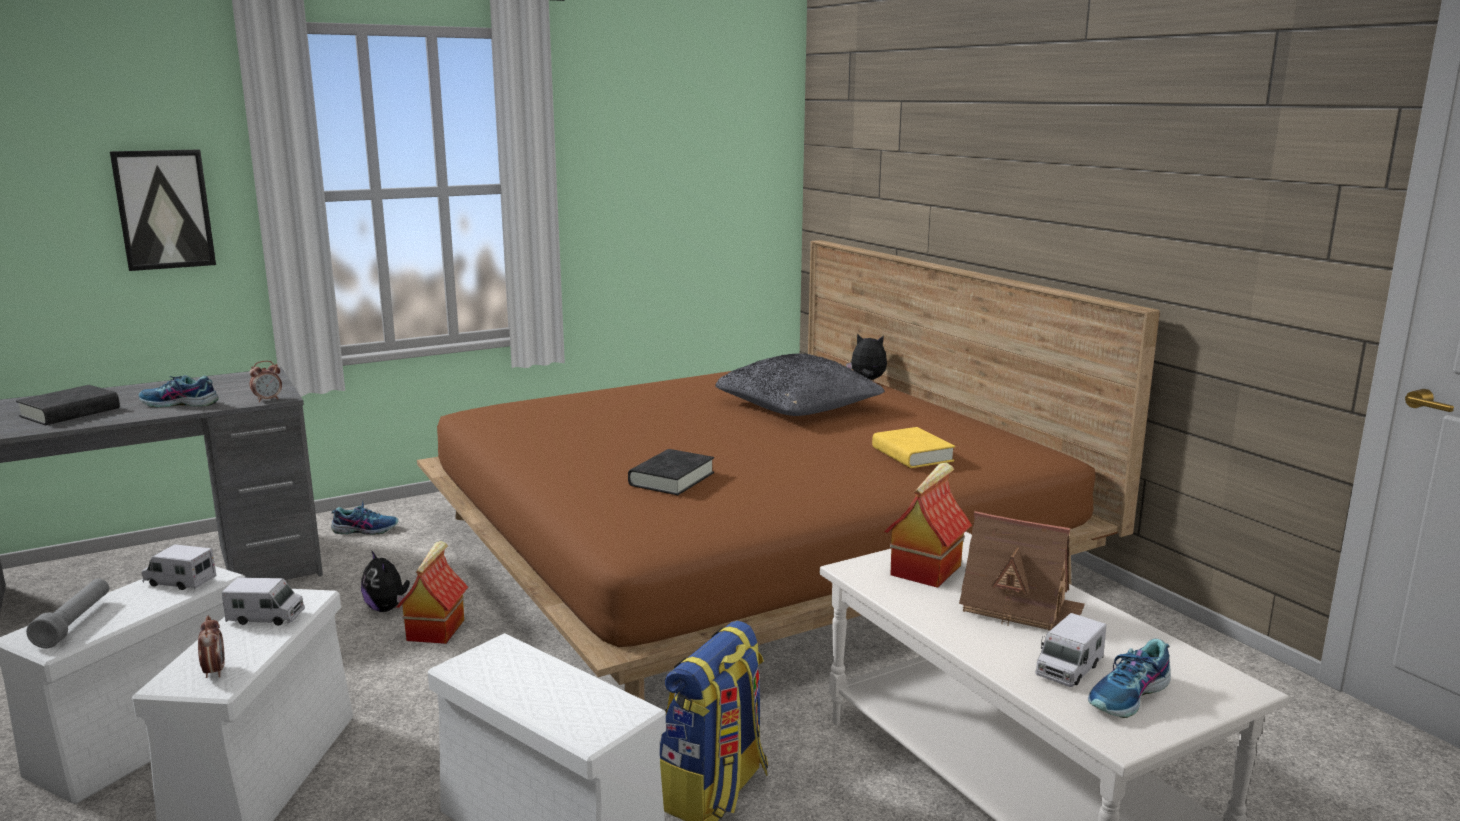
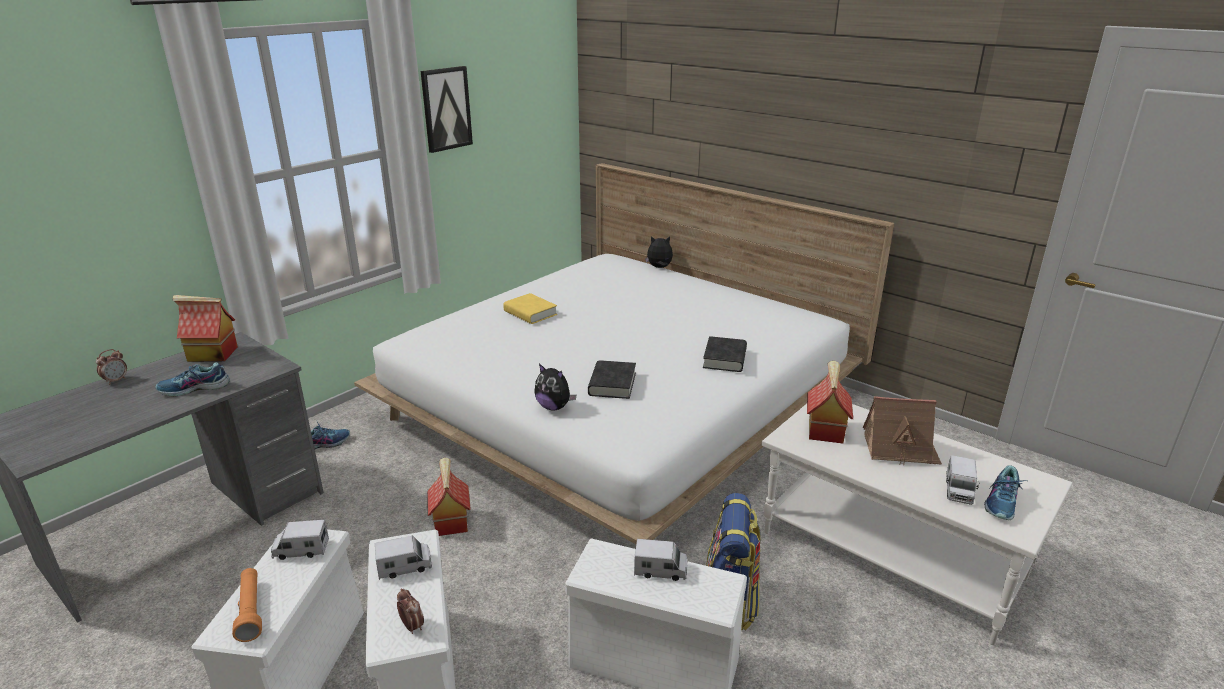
camera: 20 degrees left, 10 degrees up
black book [16,385,120,425] -> black book moved to [703,336,747,372]
grey flashlight [26,579,109,648] -> orange flashlight [232,568,262,642]
picture [110,149,216,271] -> picture moved to [420,66,473,153]
alarm clock [250,361,282,402] -> alarm clock moved to [96,349,127,385]
plush toy [361,550,410,612] -> plush toy moved to [535,364,576,410]
brown bed [417,240,1160,700] -> white bed [354,163,894,544]
grey pillow [715,353,884,416] -> none
yellow book [872,427,955,468] -> yellow book moved to [503,293,557,324]
none -> toy house [172,295,238,362]
none -> toy truck [634,539,688,581]

